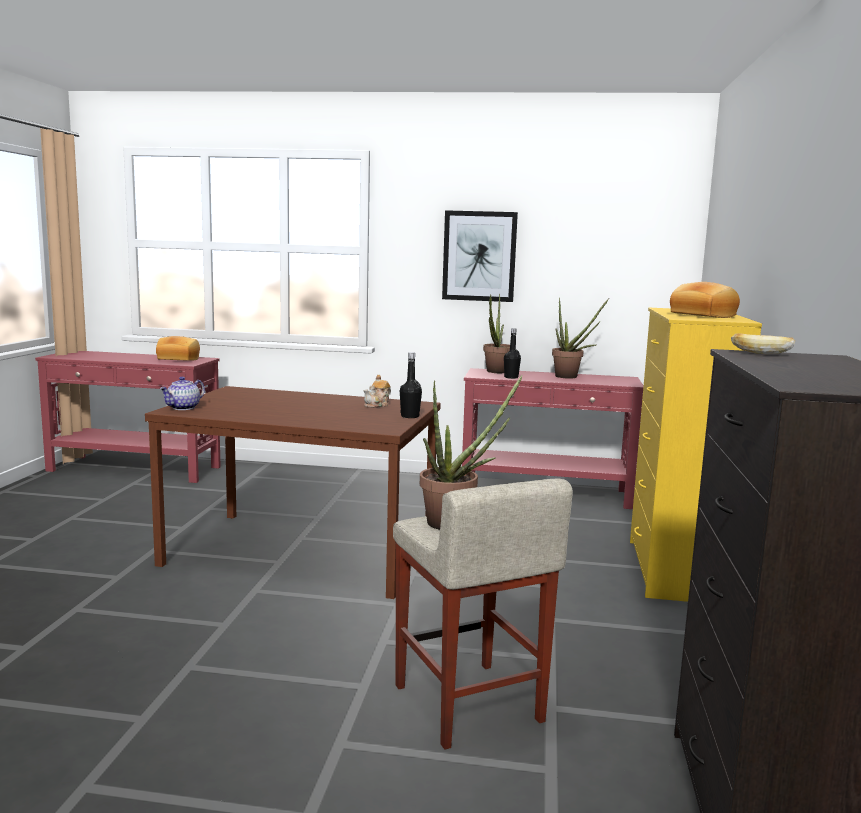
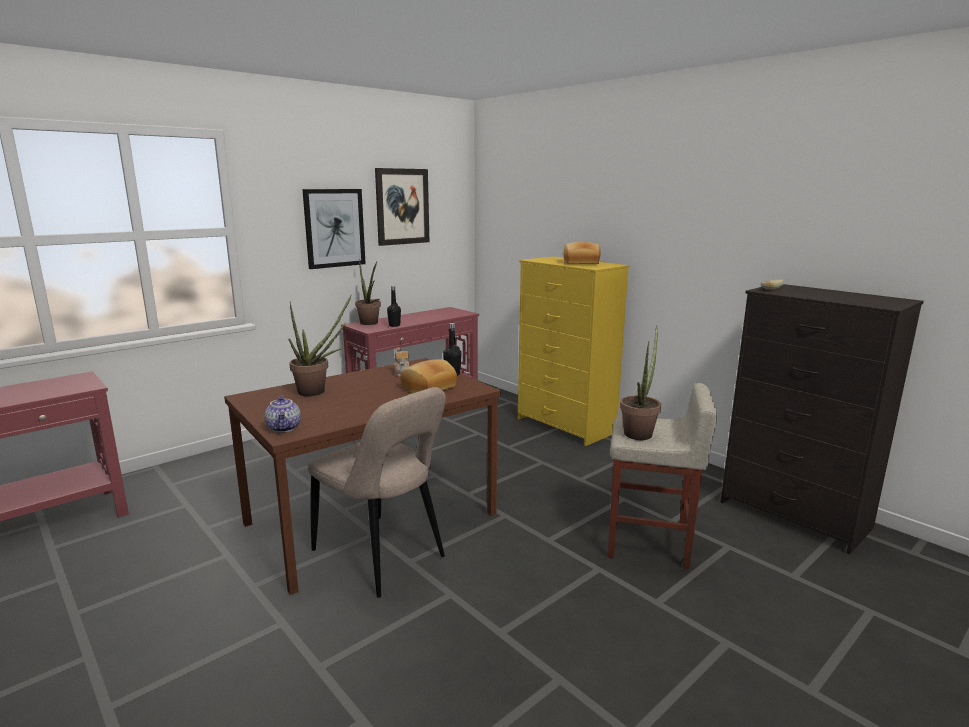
camera: 50 degrees left, 5 degrees up
bread [156,336,200,361] -> bread moved to [400,359,457,393]
potted plant [552,297,609,379] -> potted plant moved to [288,295,352,396]
none -> beige chair [308,387,446,598]
none -> picture [375,168,429,246]

